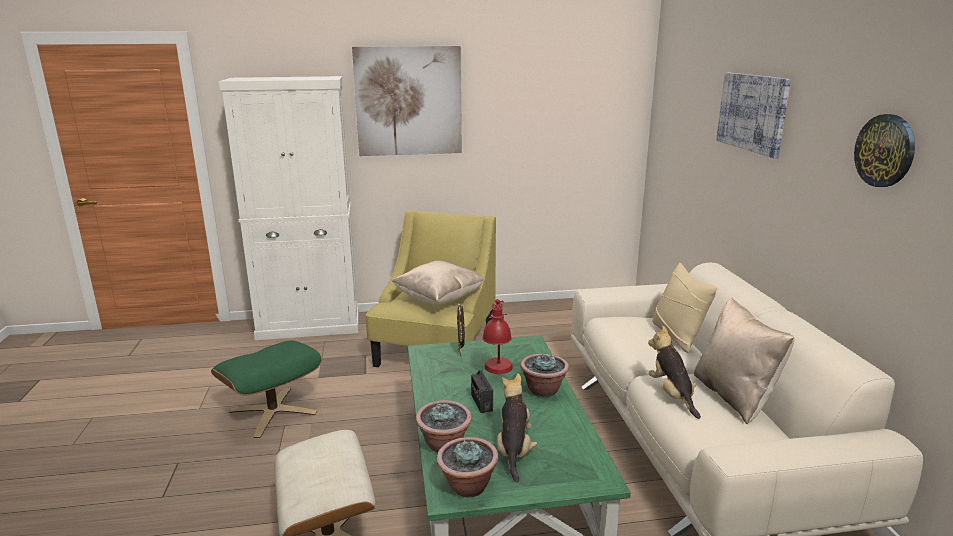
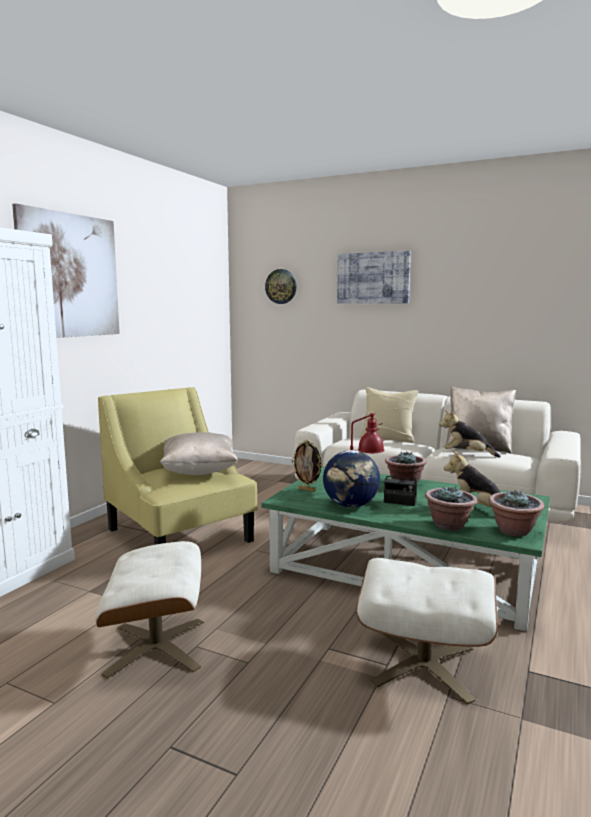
camera: 55 degrees left, 10 degrees down
green ottoman [211,340,322,438] -> beige ottoman [95,541,204,679]
wall clock [854,114,915,187] -> wall clock moved to [265,269,297,304]
none -> globe [323,450,380,508]

